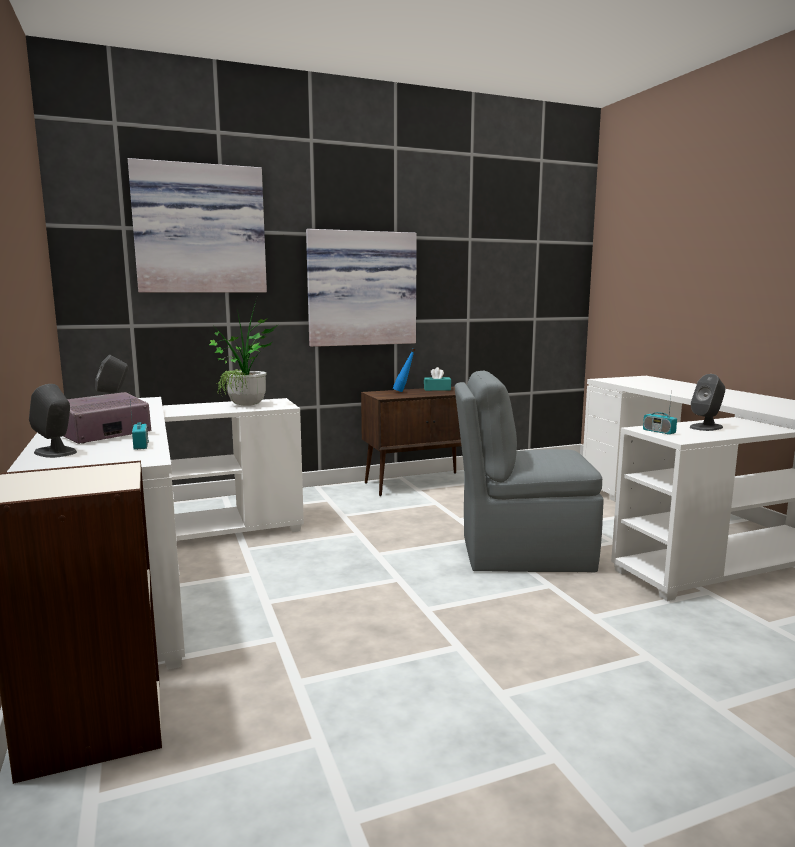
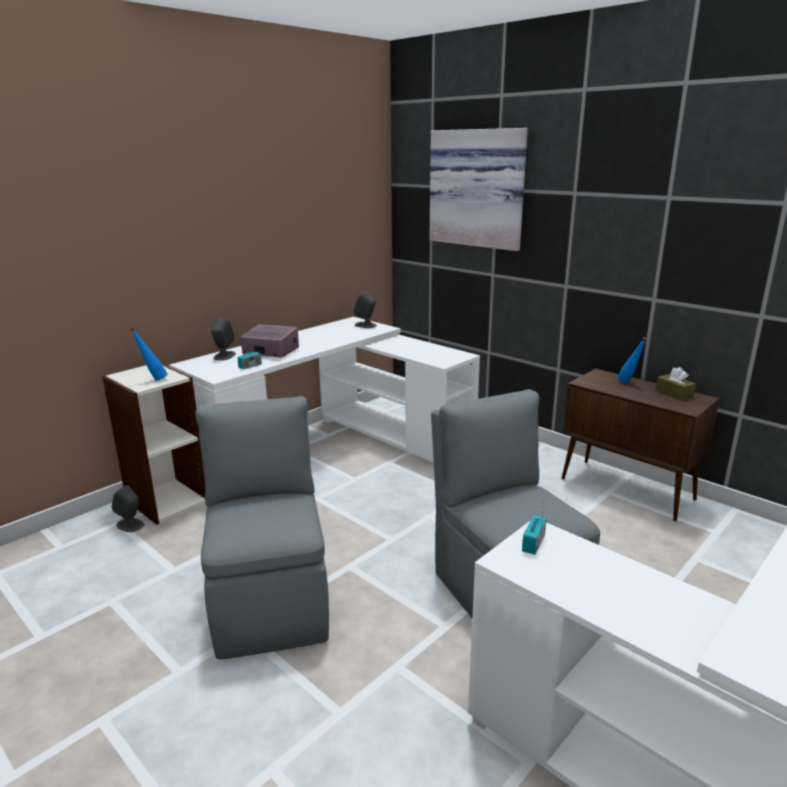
camera: 65 degrees right, 10 degrees up
potted plant [209,302,276,406] -> none
picture [306,229,417,347] -> none
turquoise tissue box [424,367,451,391] -> brown tissue box [656,367,696,400]
grey speaker [690,374,725,431] -> grey speaker moved to [112,485,145,532]
none -> blue bottle [130,327,168,381]
none -> grey chair [195,396,329,660]

